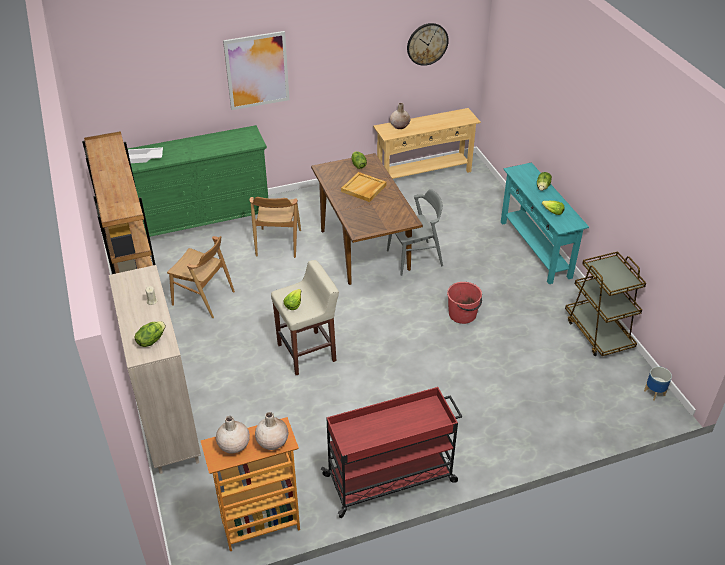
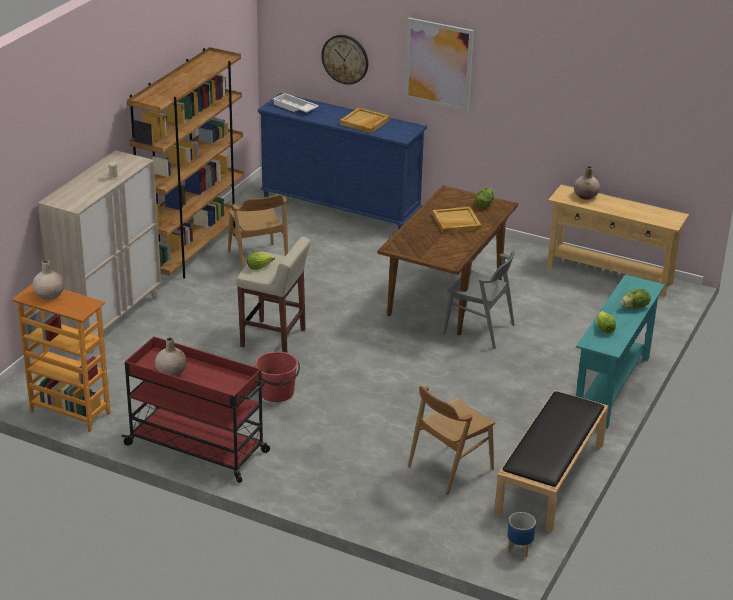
camera: 45 degrees right, 10 degrees down
green dresser [128,125,268,237] -> blue dresser [258,93,427,230]
lettuce [134,321,166,347] -> none
brown chair [250,197,301,258] -> brown chair moved to [408,386,495,495]
beige vase [255,412,288,450] -> beige vase moved to [155,337,187,377]
wall clock [407,23,449,66] -> wall clock moved to [321,35,368,85]
red bucket [447,282,482,324] -> red bucket moved to [255,351,300,402]
brown cart [565,251,646,356] -> black bench [494,390,609,533]
none -> beige tray [340,108,390,133]

